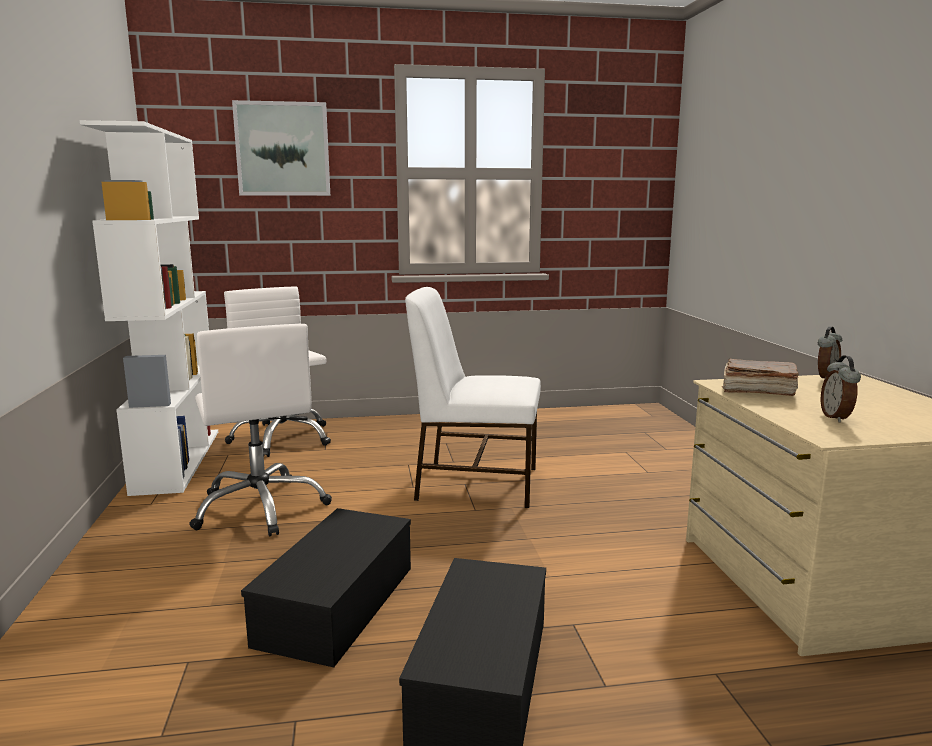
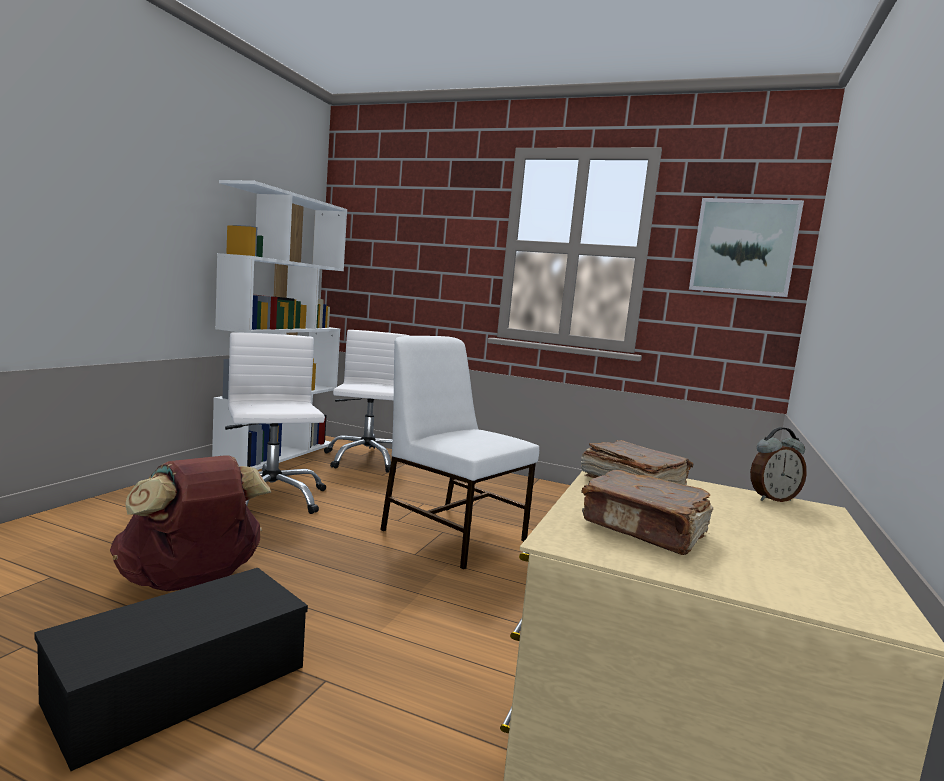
camera: 30 degrees right, 5 degrees down
white office chair [189,324,332,537] -> white office chair turned 150 degrees clockwise [225,332,326,514]
picture [232,100,330,196] -> picture moved to [689,198,804,297]
black storage box [241,508,411,667] -> brown backpack [110,455,271,591]
alarm clock [821,355,861,423] -> brown book [581,470,713,555]

